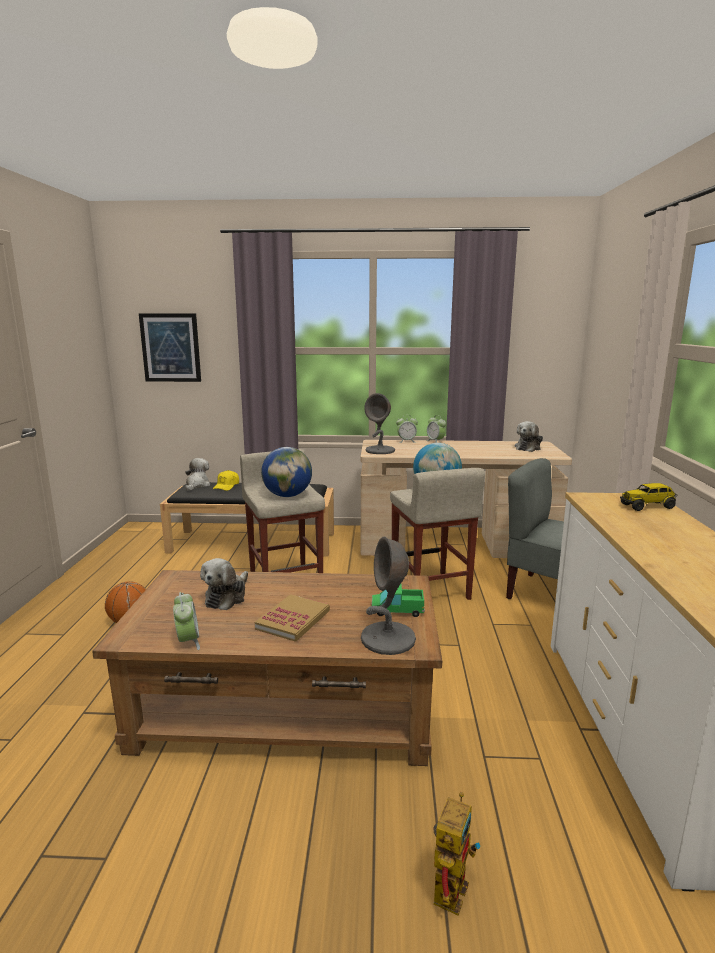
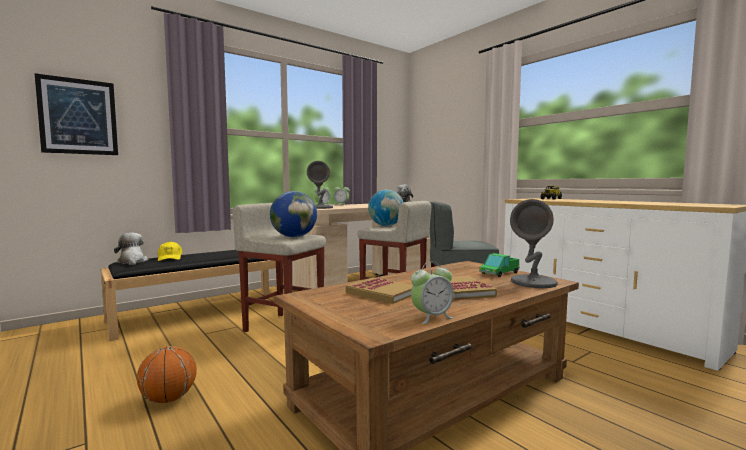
camera: 40 degrees left, 10 degrees down
alarm clock [173,592,200,650] -> alarm clock turned 120 degrees clockwise [411,261,454,324]
plush toy [200,558,248,610] -> book [346,278,413,304]
toy robot [433,792,480,916] -> none

